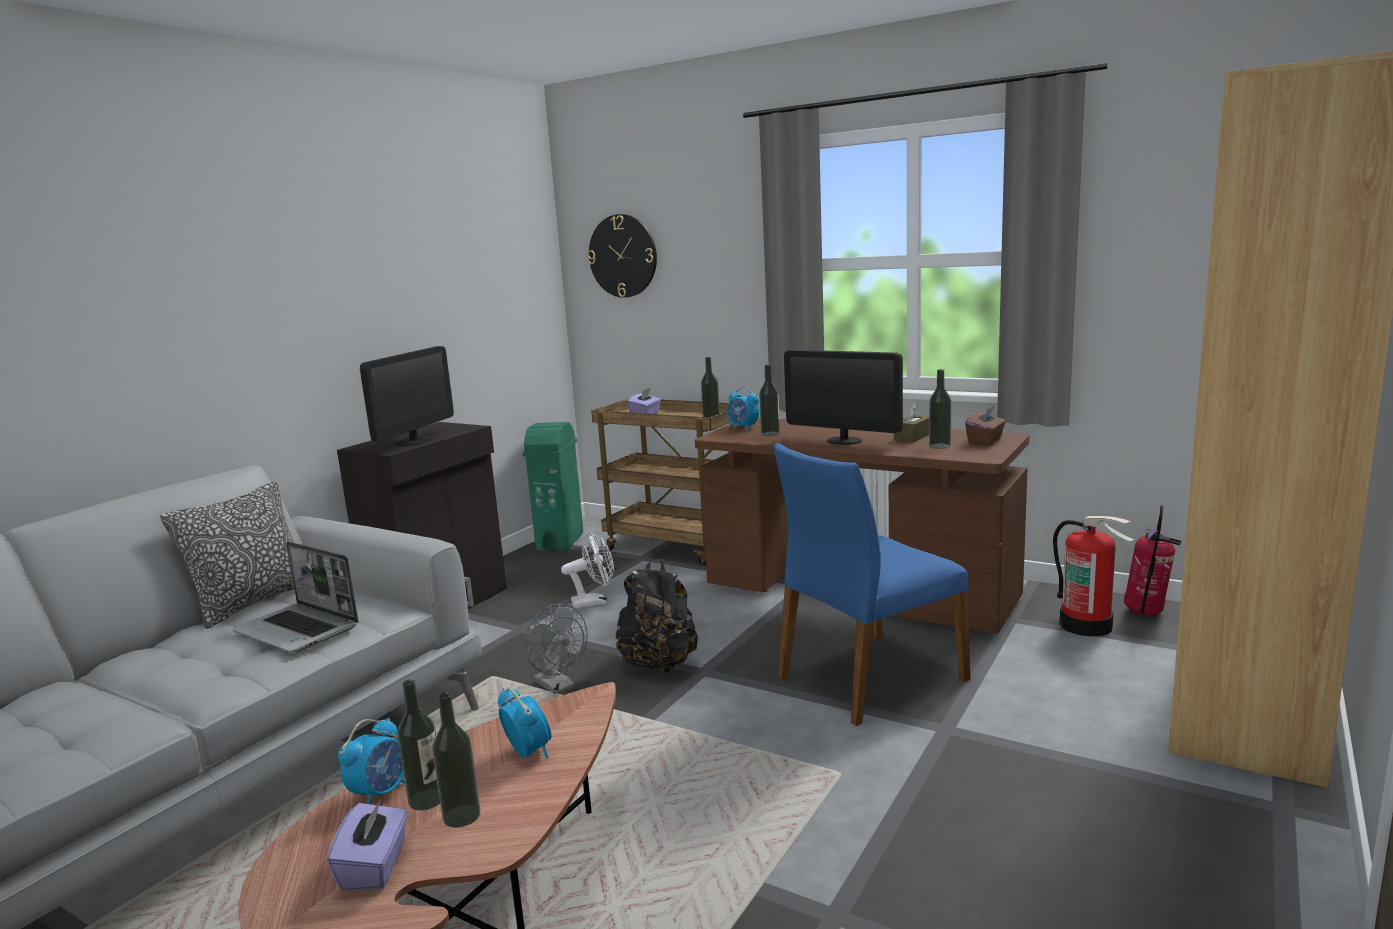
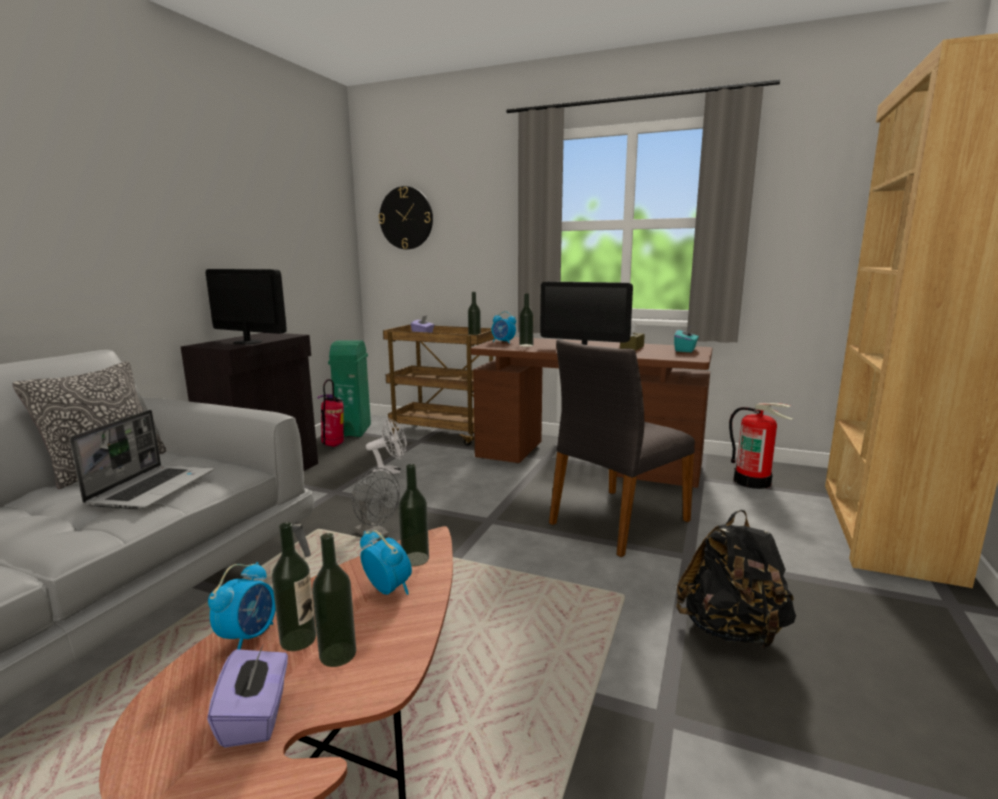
camera: 10 degrees left, 0 degrees up
laptop [232,541,359,652] -> laptop turned 105 degrees counterclockwise [70,410,214,510]
monitor [360,346,454,446] -> monitor turned 75 degrees counterclockwise [206,269,287,345]
black backpack [615,556,698,673] -> black backpack moved to [676,510,796,649]
blue chair [774,443,970,726] -> grey chair [549,339,695,557]
bottle [929,369,951,449] -> bottle moved to [399,464,429,566]
brown tissue box [965,405,1006,445] -> turquoise tissue box [674,325,699,352]
fire extinguisher [1124,505,1182,616] -> fire extinguisher moved to [317,379,344,447]

